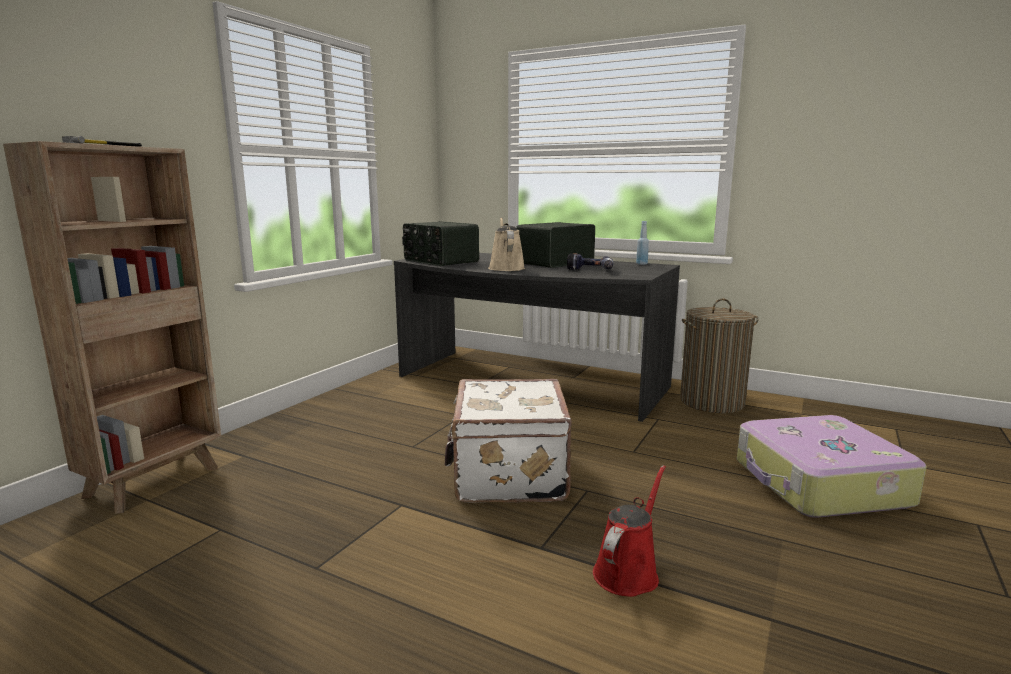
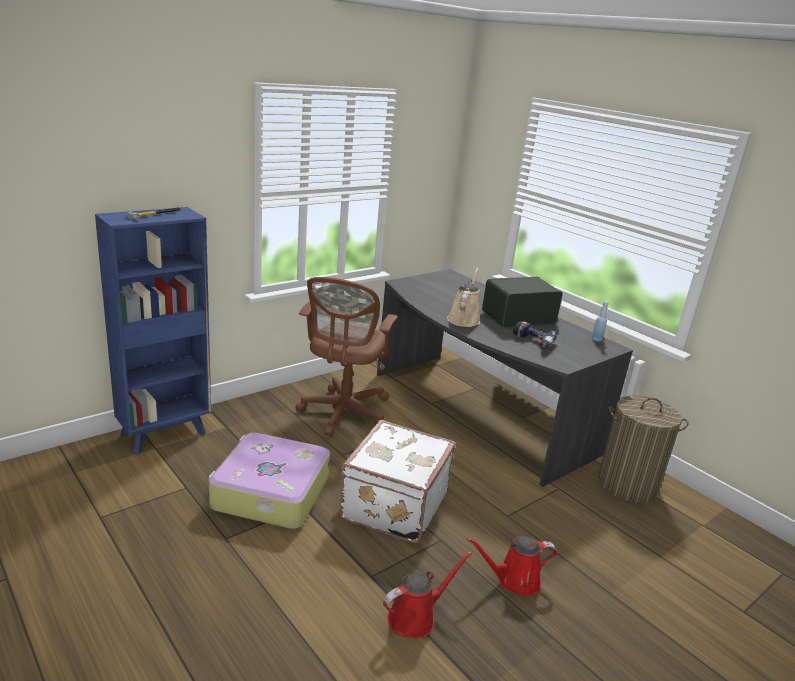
camera: 20 degrees right, 10 degrees up
brown bookcase [3,141,221,514] -> blue bookcase [95,207,211,454]
radio [402,221,479,266] -> none
suitcase [737,415,927,518] -> suitcase moved to [209,432,330,529]
none -> brown office chair [295,277,398,436]
none -> red watering can [467,536,557,596]

